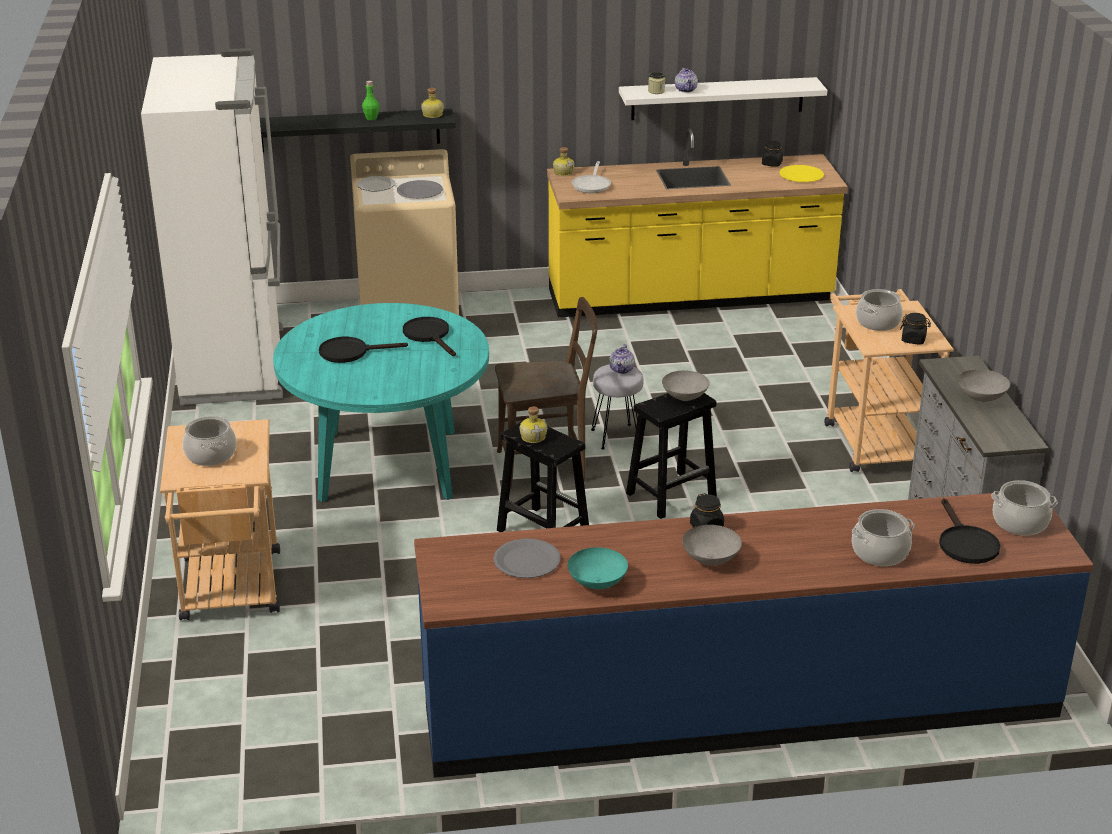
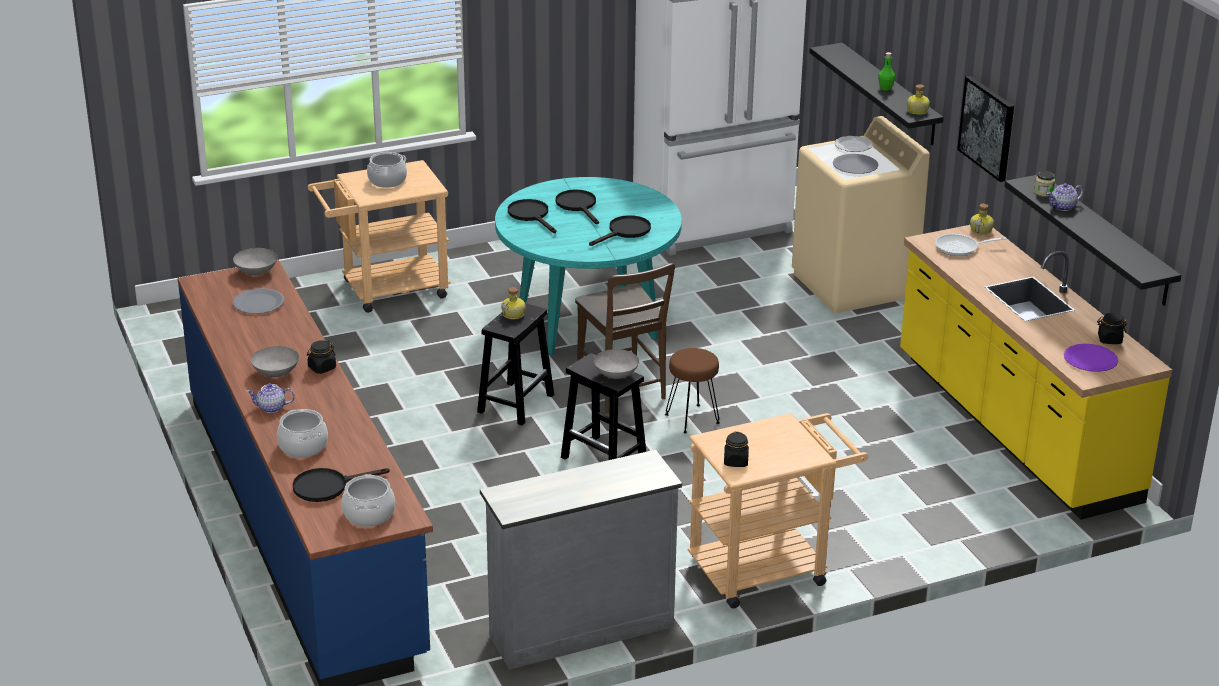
camera: 75 degrees right, 0 degrees up
turquoise bowl [567,547,628,589] -> none
grey stool [591,364,644,450] -> brown stool [665,348,720,433]
teapot [609,344,635,374] -> teapot moved to [246,383,295,413]
white shelf [619,77,827,120] -> black shelf [1004,175,1181,306]
yellow plate [779,165,824,182] -> purple plate [1064,344,1118,372]
cooking pot [856,289,903,331] -> none
grey bowl [958,369,1010,402] -> grey bowl moved to [233,248,277,276]
none -> black frying pan [508,199,557,233]
none -> picture [957,76,1014,182]

